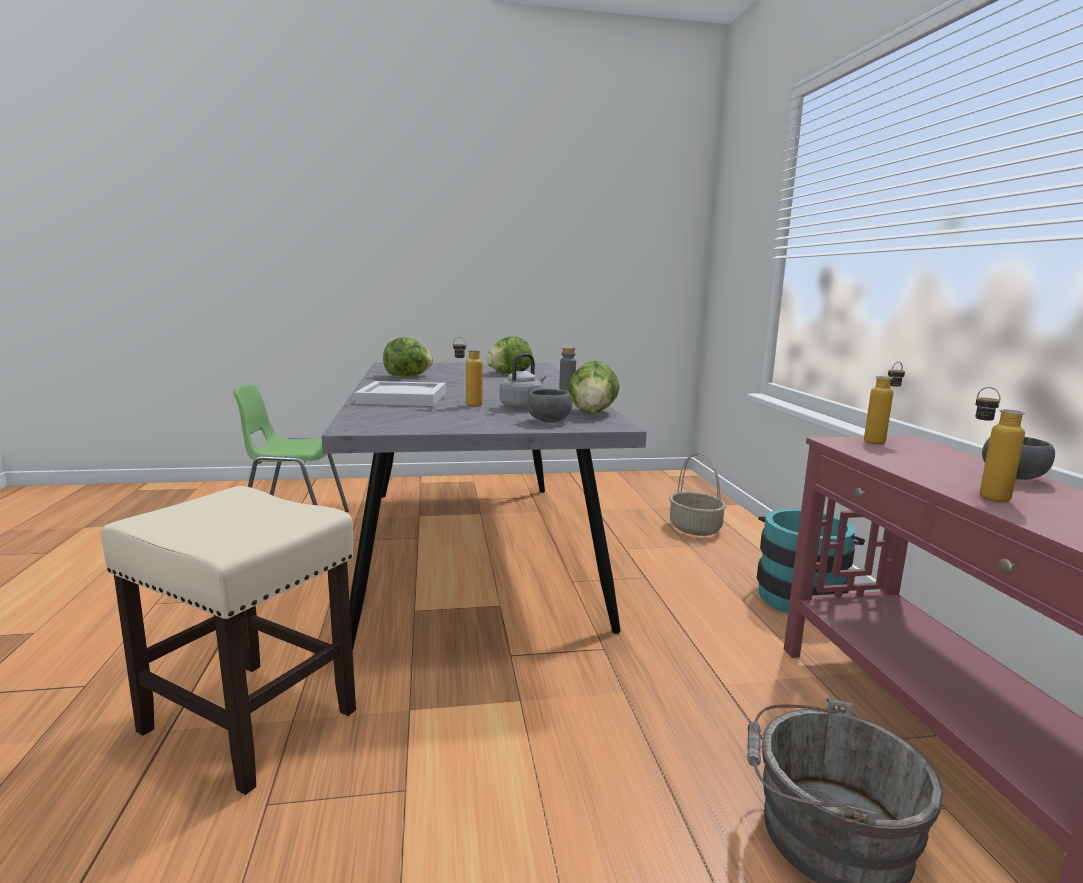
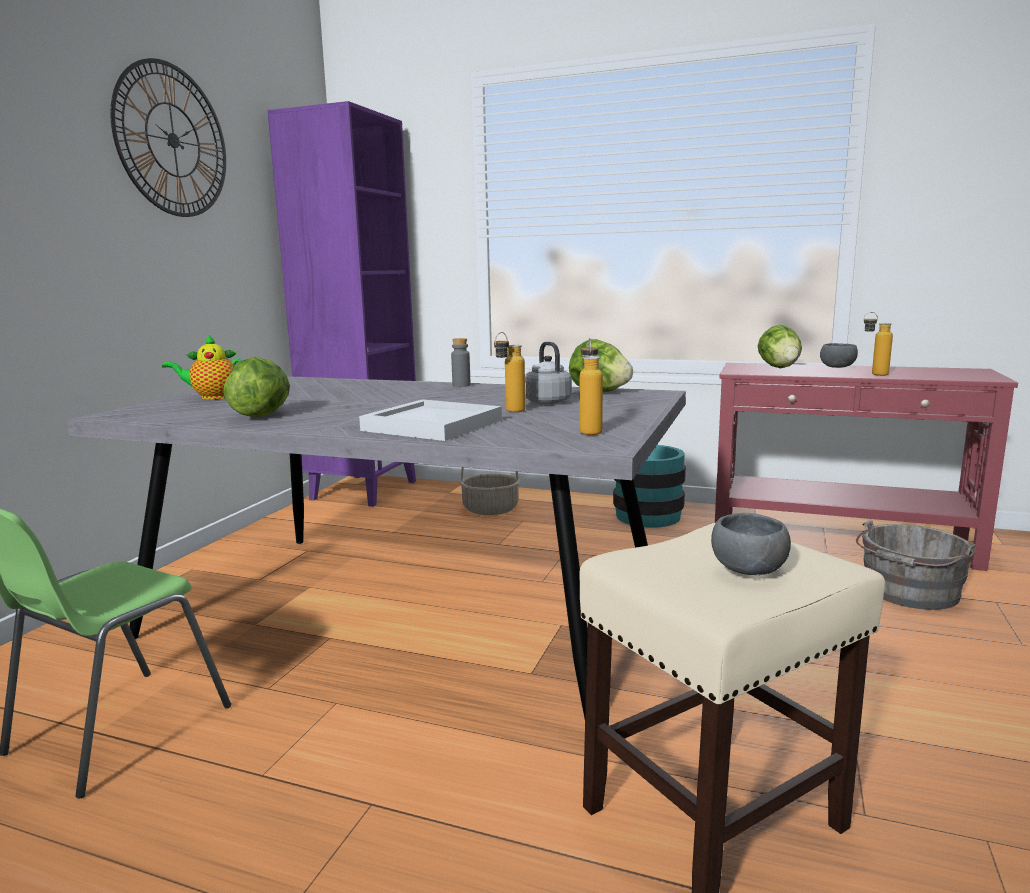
camera: 60 degrees left, 0 degrees up
lettuce [486,336,533,373] -> lettuce moved to [758,325,802,368]
grey bowl [527,389,572,423] -> grey bowl moved to [711,513,791,575]
bottle [864,362,905,444] -> bottle moved to [579,338,603,435]
none -> wall clock [110,58,226,217]
none -> teapot [162,334,242,400]
none -> purple bookcase [267,101,416,507]

